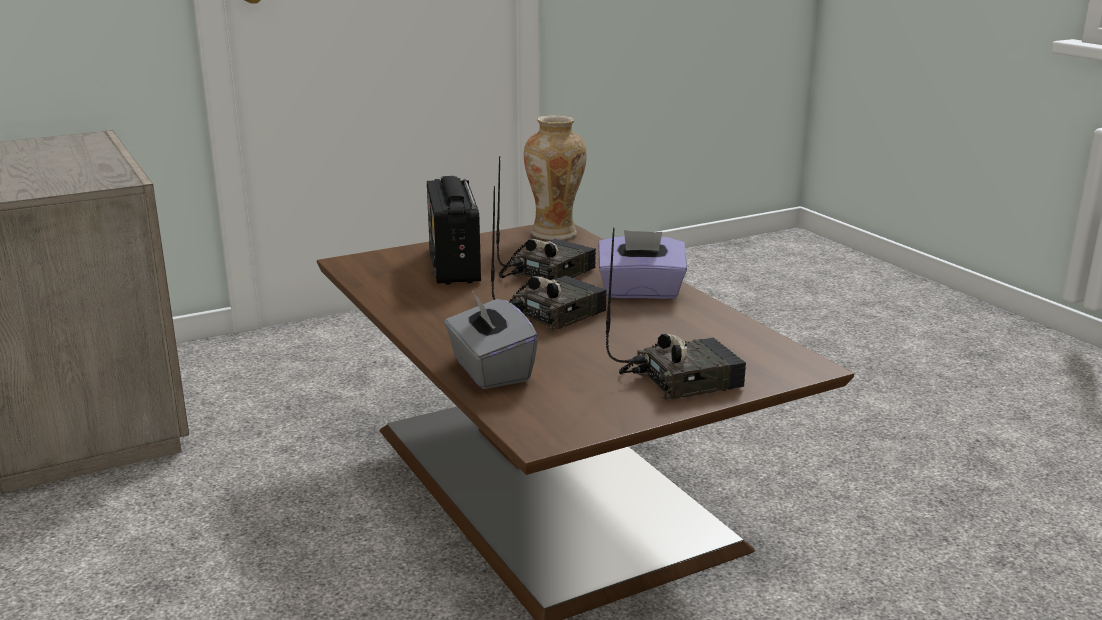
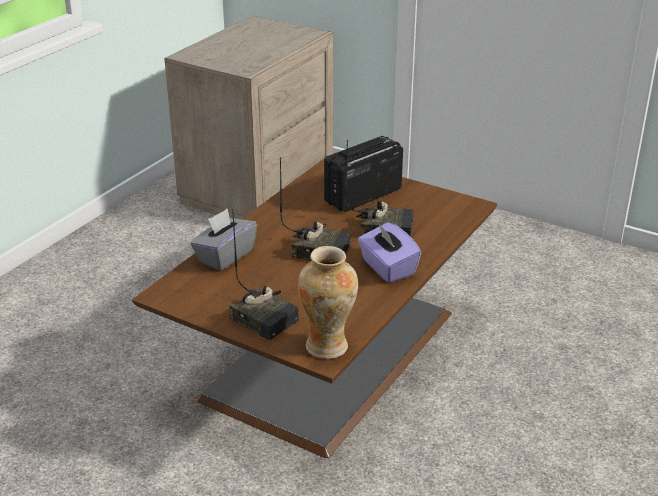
camera: 60 degrees right, 10 degrees up
vase [524,115,587,240] -> vase moved to [298,246,358,359]

